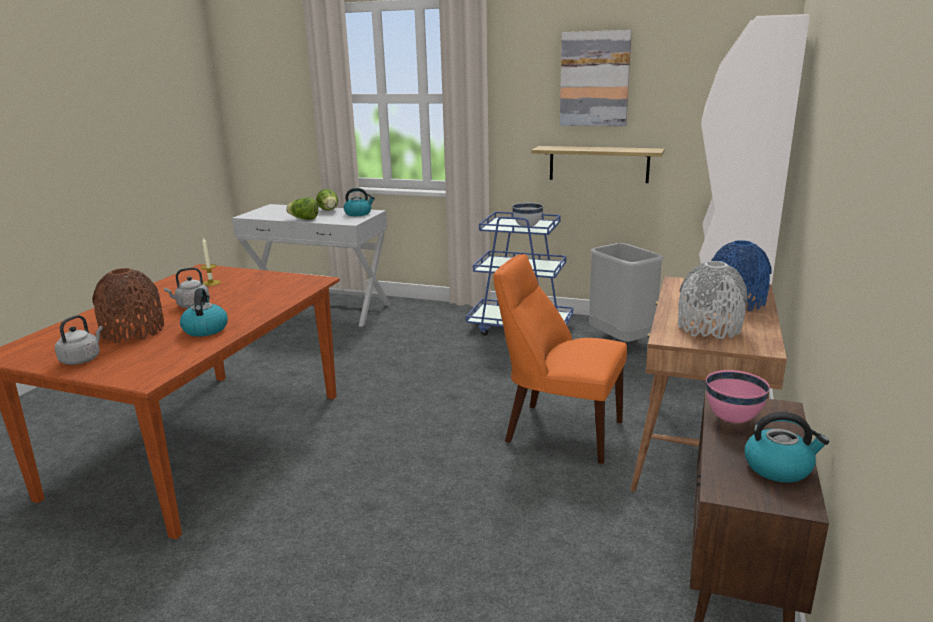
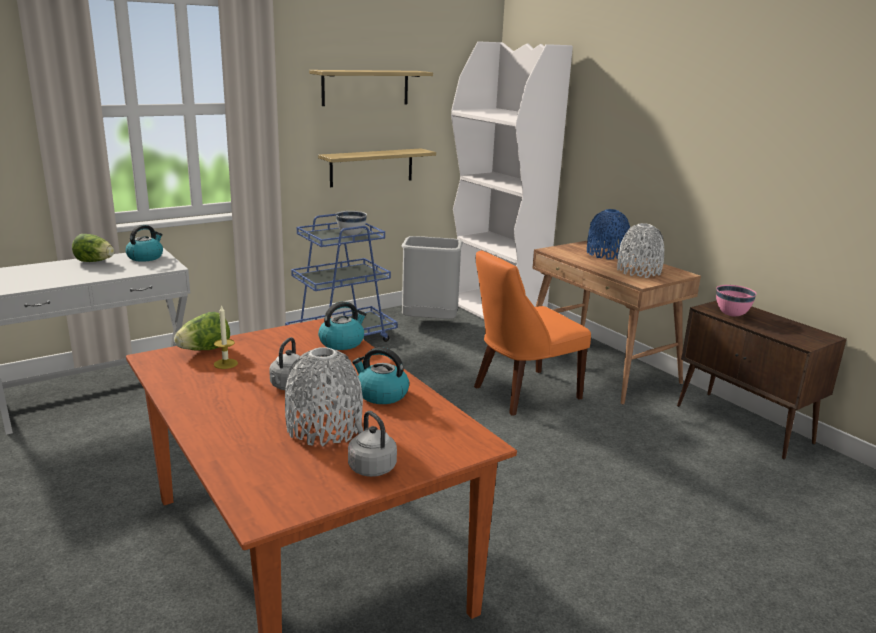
camera: 55 degrees left, 0 degrees up
brown vase [92,268,164,343] -> grey vase [285,347,363,446]
lettuce [286,197,318,220] -> lettuce moved to [174,312,230,351]
picture [560,30,632,126] -> shelf [309,70,433,106]
kettle [745,412,829,483] -> kettle moved to [318,301,367,350]

